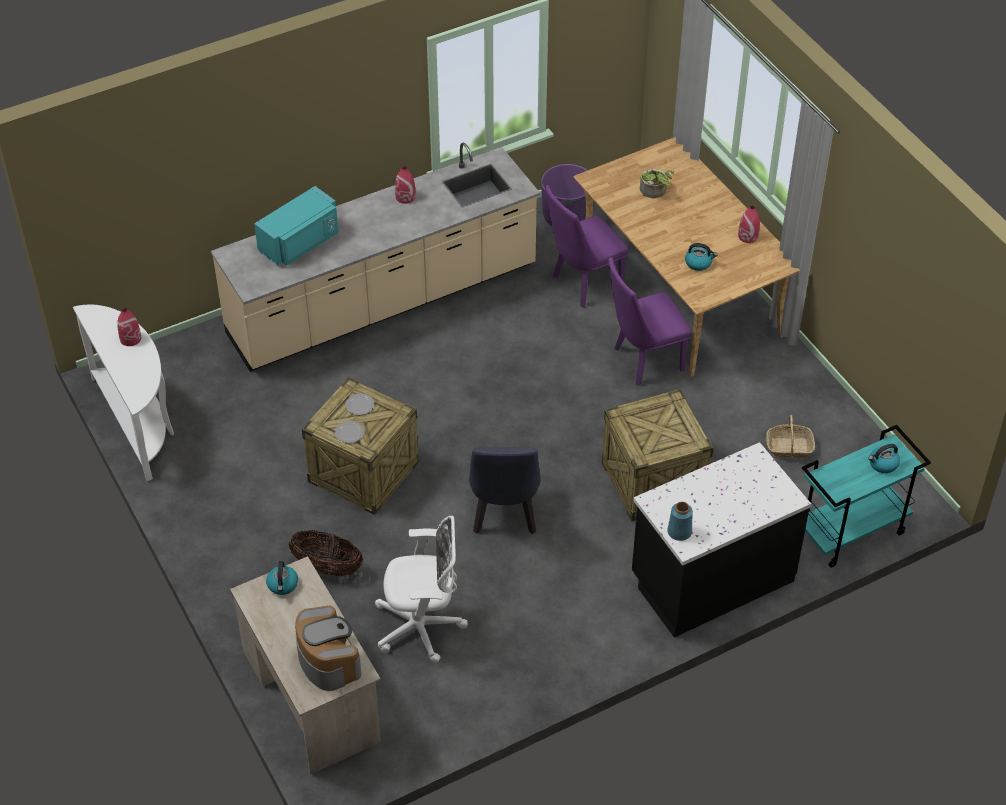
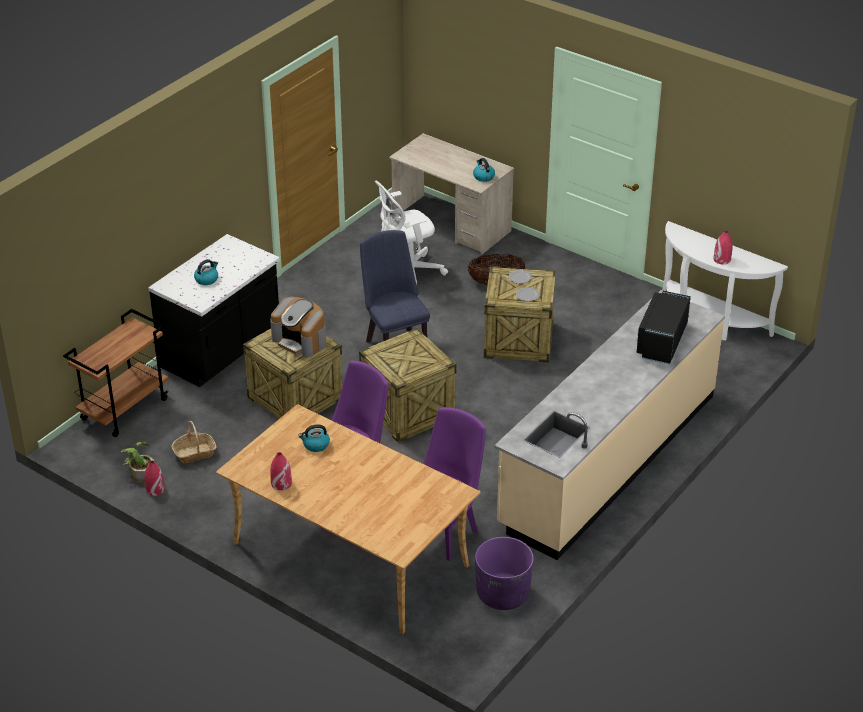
camera: 155 degrees right, 10 degrees down
turquoise microwave [254,186,338,266] -> black microwave [636,291,691,365]
coffee machine [295,605,362,691] -> coffee machine moved to [270,297,326,358]
red vase [395,166,416,204] -> red vase moved to [144,461,165,496]
potted plant [640,169,675,199] -> potted plant moved to [121,442,154,483]
blue vase [667,502,693,541] -> none
turquoise cart [802,425,931,568] -> brown cart [63,309,168,437]
kettle [868,444,900,473] -> kettle moved to [194,259,218,285]
none -> crate [359,328,456,442]

